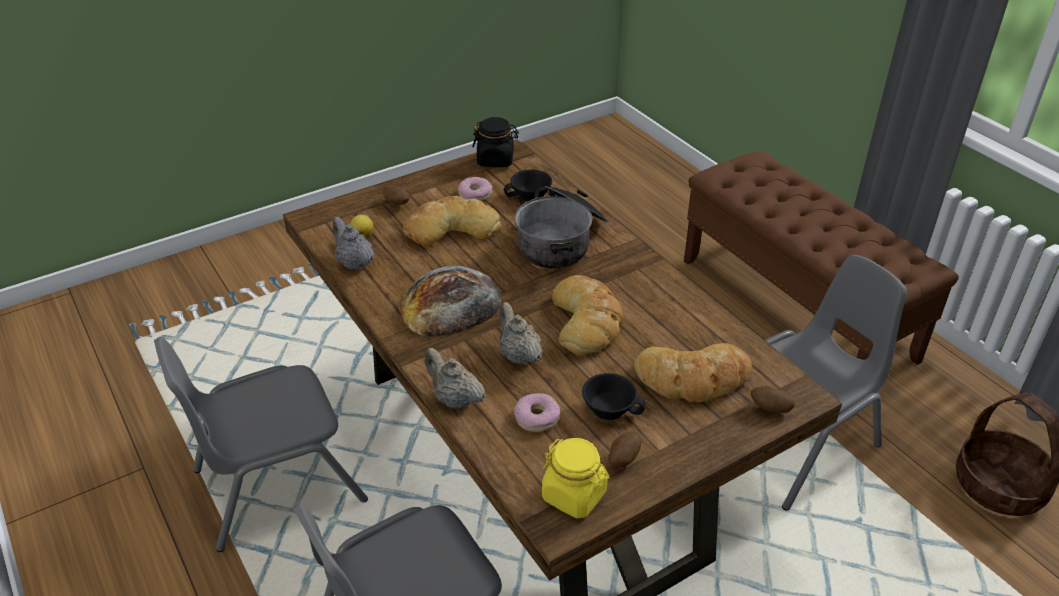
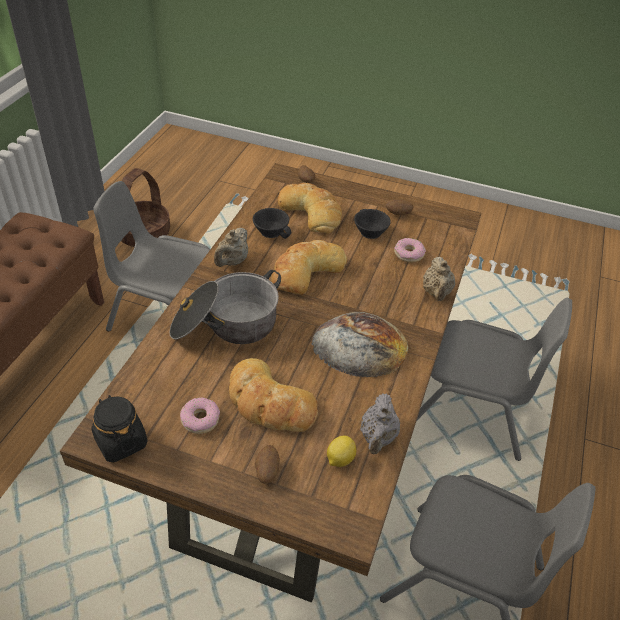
camera: 130 degrees left, 5 degrees up
beige teapot [499,302,543,365] -> beige teapot moved to [214,228,248,267]
black cup [504,169,552,202] -> black cup moved to [253,208,291,239]
yellow jar [542,438,610,519] -> none

